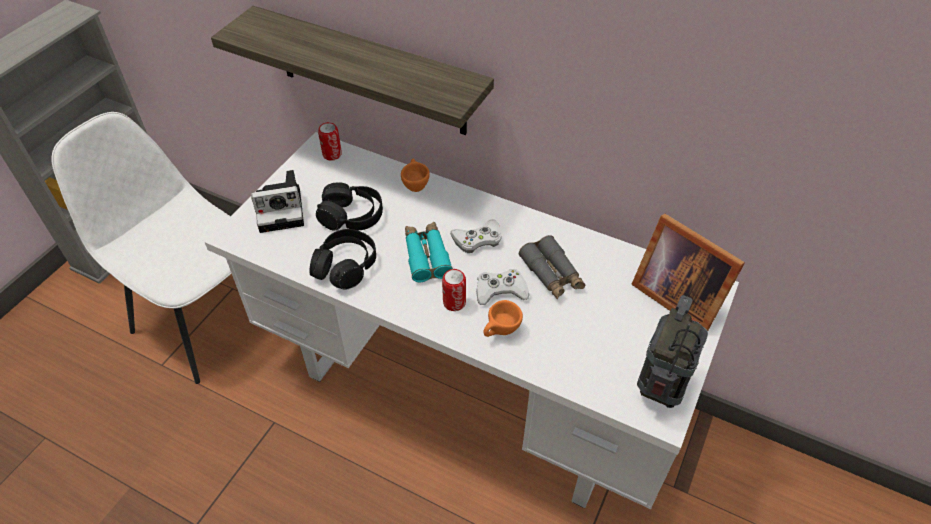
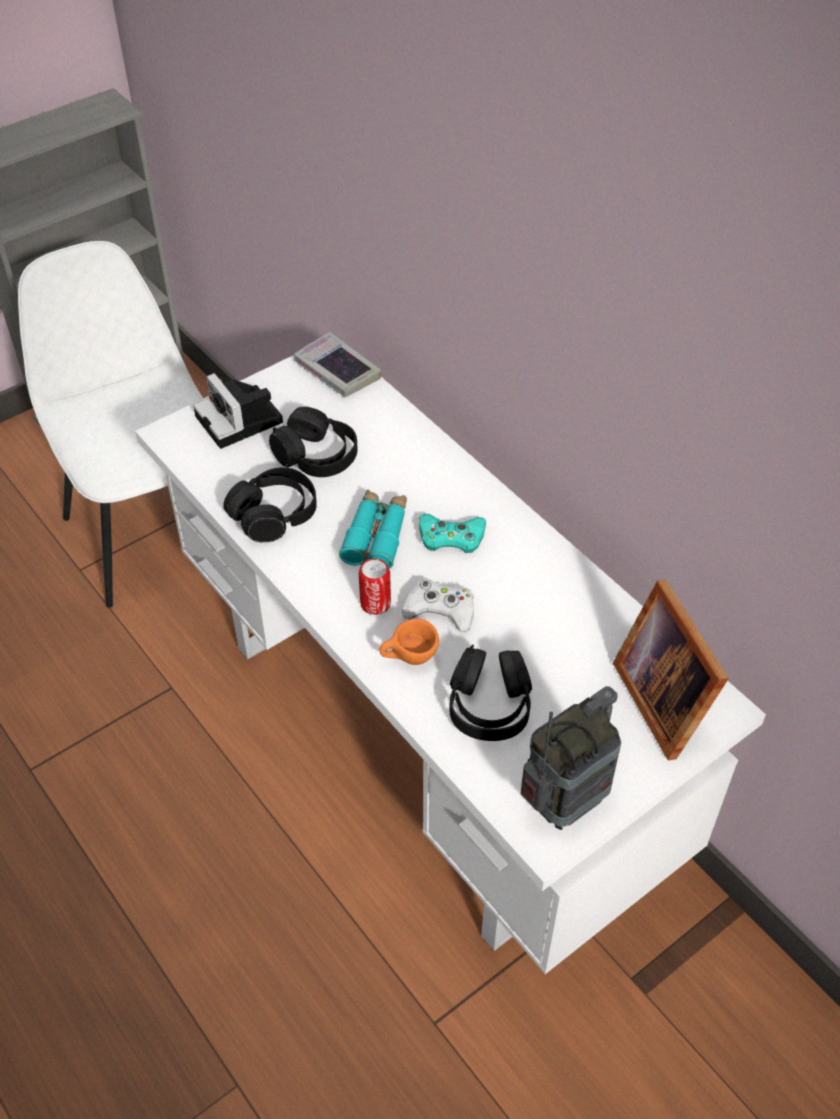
camera: 25 degrees right, 0 degrees up
shelf [211,6,494,135] -> none
camera [251,170,304,233] -> camera turned 45 degrees clockwise [193,373,283,449]
can [318,122,342,160] -> book [294,332,381,397]
orange cup [401,159,430,192] -> none
white game controller [451,220,502,253] -> turquoise game controller [419,514,486,553]
grey binoculars [519,235,585,299] -> none
none -> black headphones [450,645,532,741]

